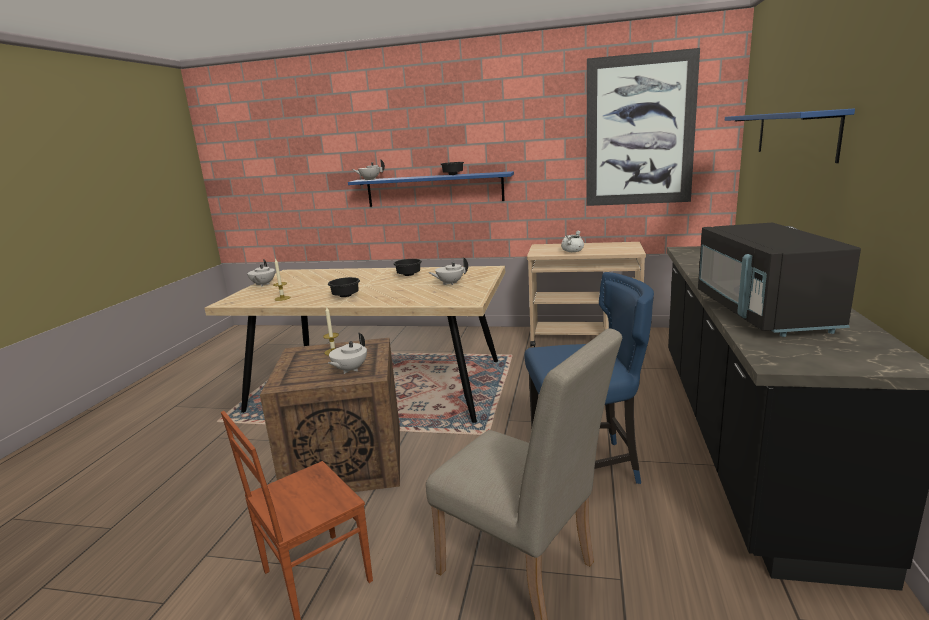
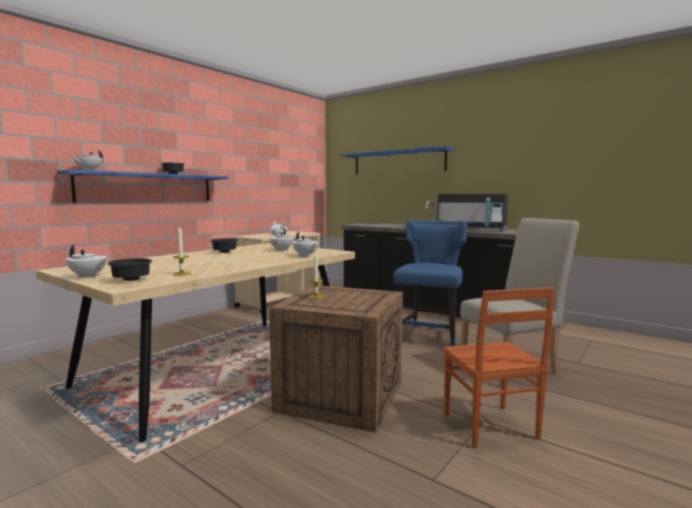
camera: 65 degrees left, 10 degrees down
black bowl [328,277,360,297] -> black bowl moved to [108,258,152,281]
white teapot [328,333,367,374] -> white teapot moved to [292,232,318,257]
picture [586,48,700,206] -> none

